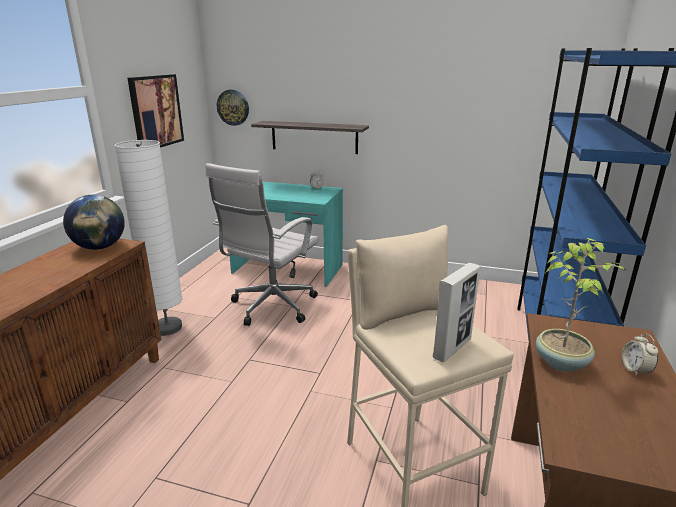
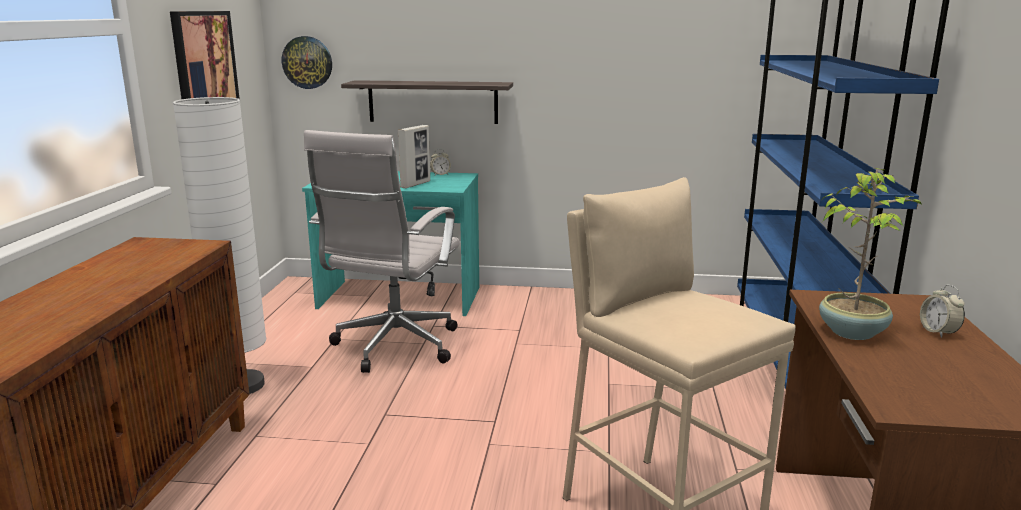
camera: 10 degrees left, 5 degrees down
globe [63,195,125,250] -> none
picture frame [433,263,480,362] -> picture frame moved to [398,125,430,188]

